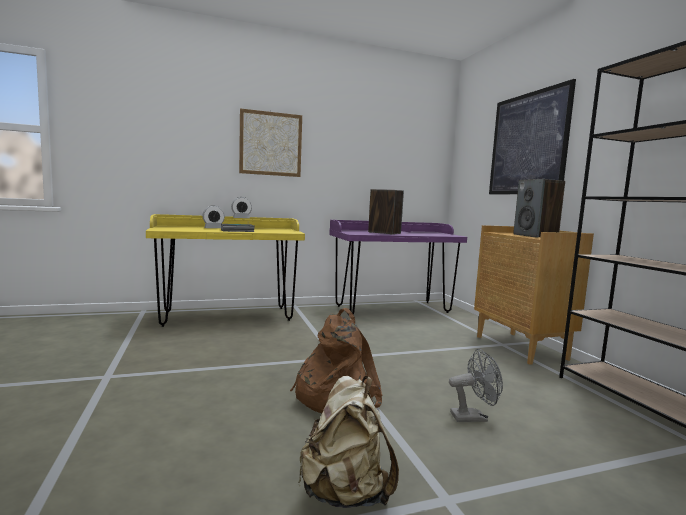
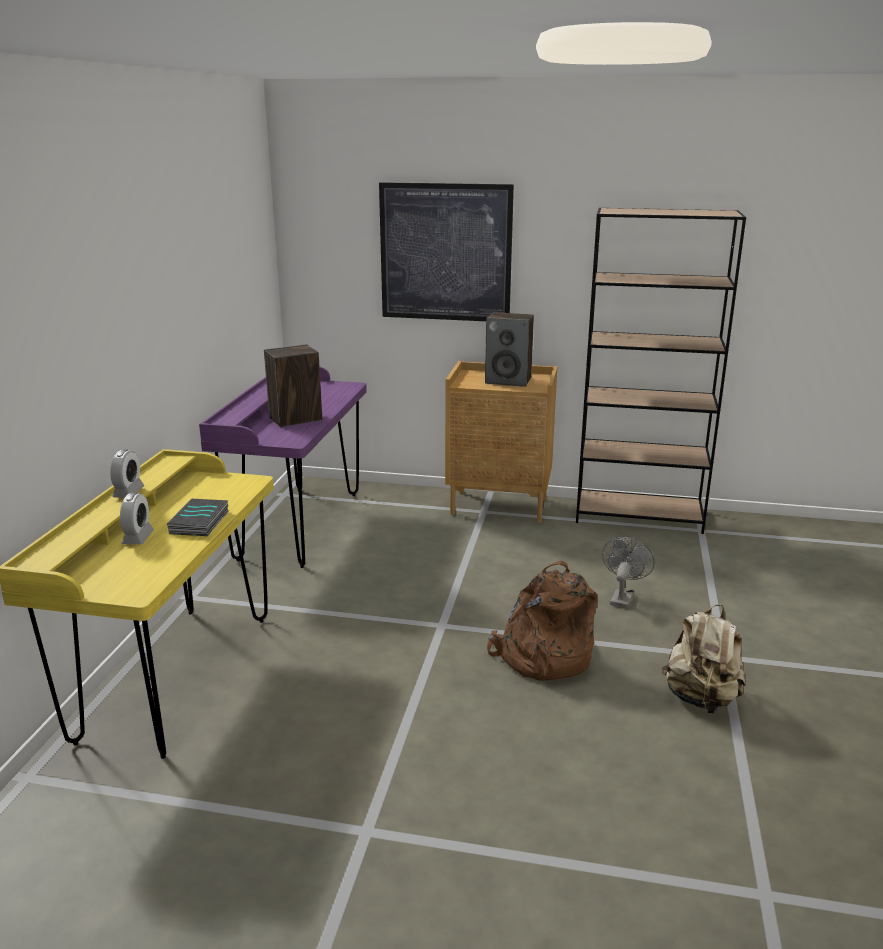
camera: 60 degrees left, 15 degrees up
picture [239,108,302,177] -> none

